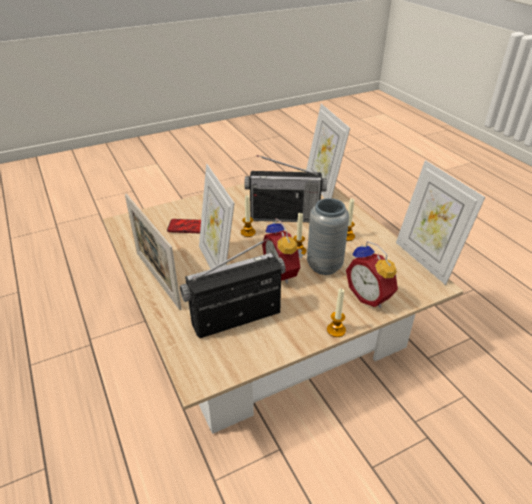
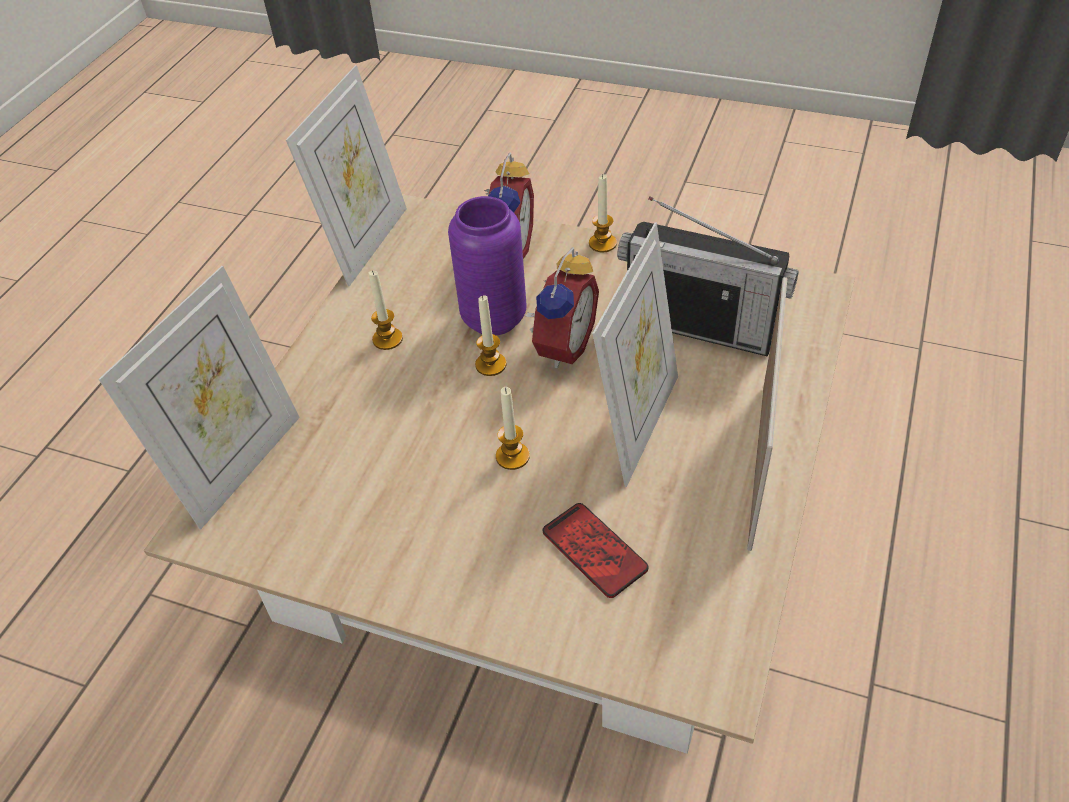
camera: 130 degrees left, 10 degrees up
radio [245,155,327,222] -> none
grey vase [307,198,349,275] -> purple vase [448,196,527,335]

